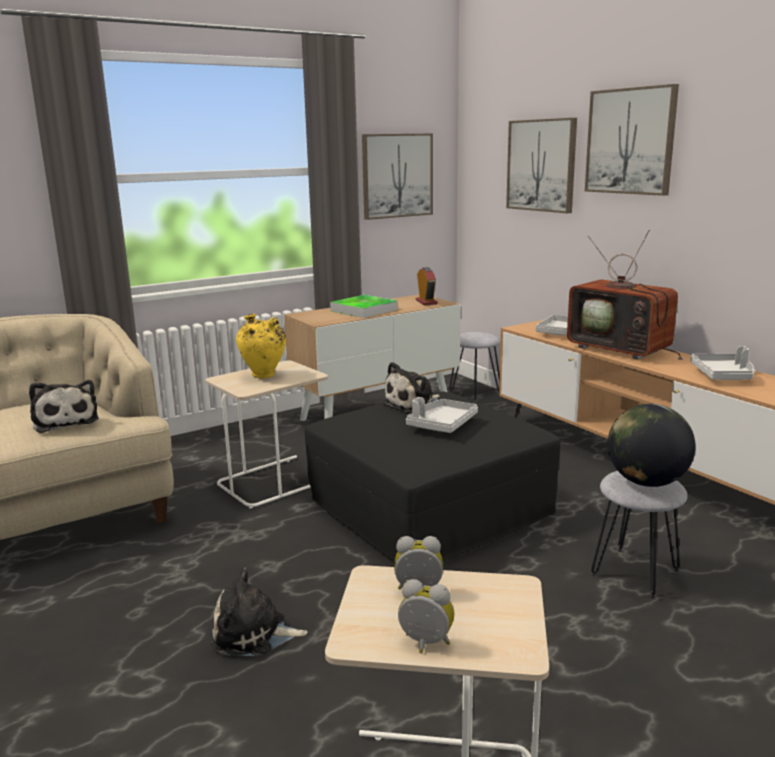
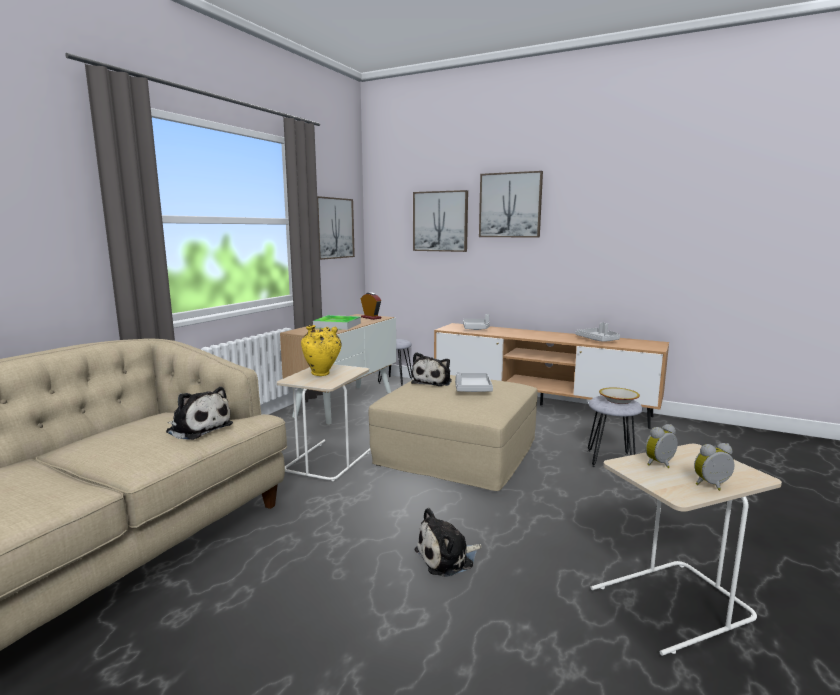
camera: 30 degrees left, 5 degrees down
black ottoman [305,391,560,562] -> beige ottoman [369,375,538,491]
television [567,230,683,360] -> none
globe [608,404,696,487] -> bowl [599,387,640,404]

